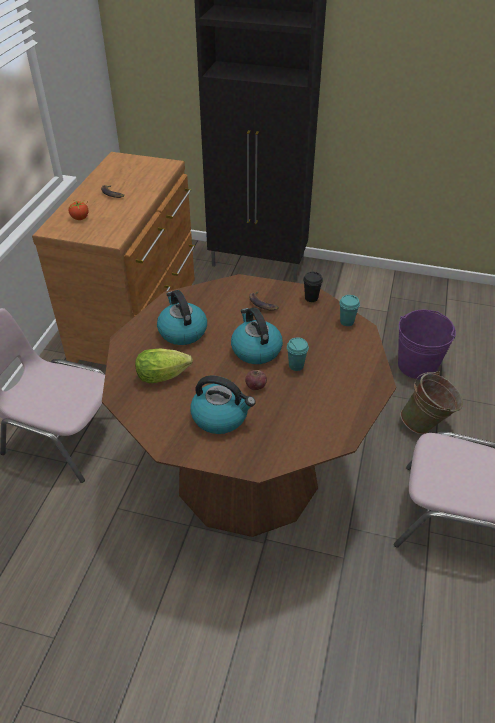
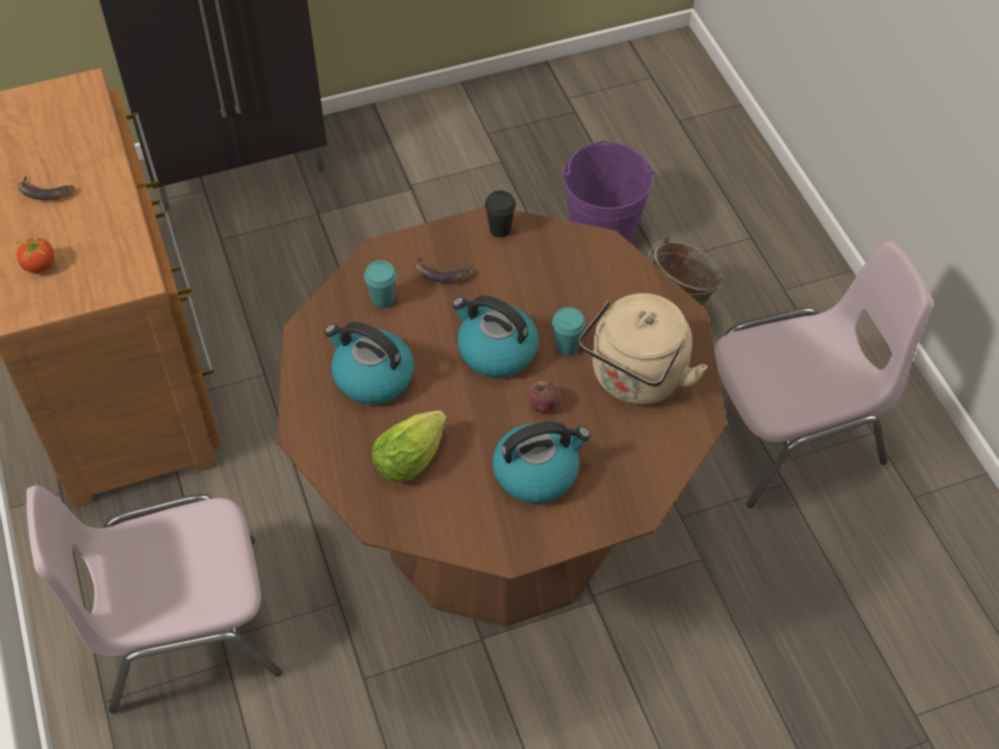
camera: 35 degrees left, 10 degrees up
turquoise cup [339,295,360,326] -> turquoise cup moved to [364,260,397,308]
none -> beige kettle [579,293,707,405]

